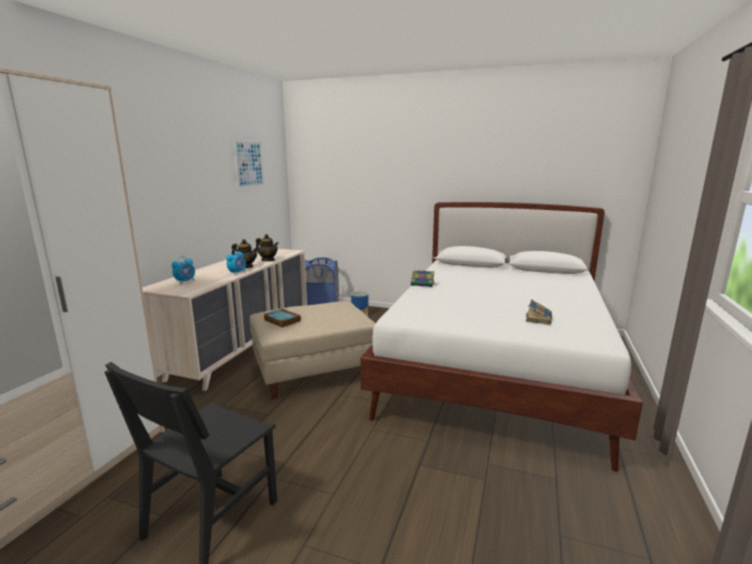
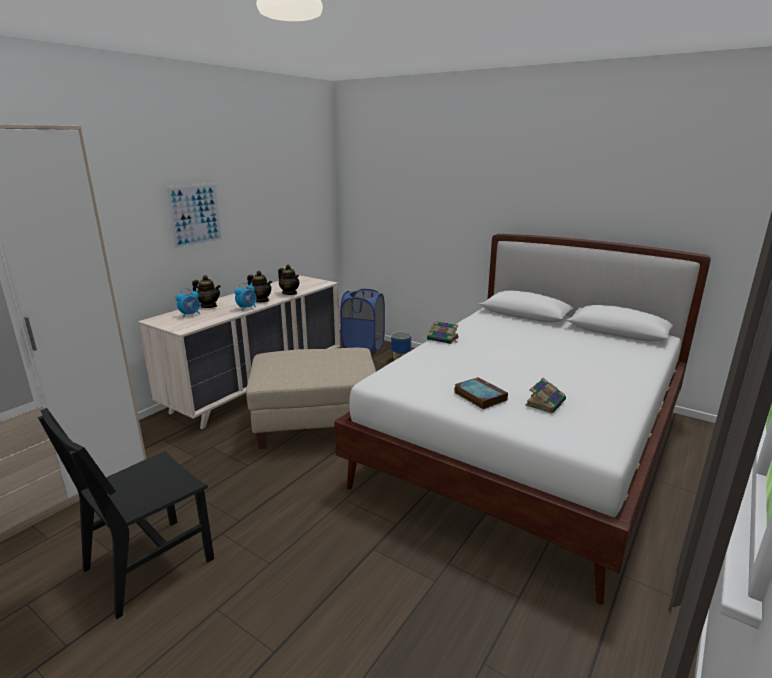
camera: 15 degrees right, 5 degrees up
picture [234,140,265,189] -> picture moved to [164,183,223,250]
book [264,309,301,328] -> book moved to [454,377,508,409]
none -> teapot [192,275,221,308]

